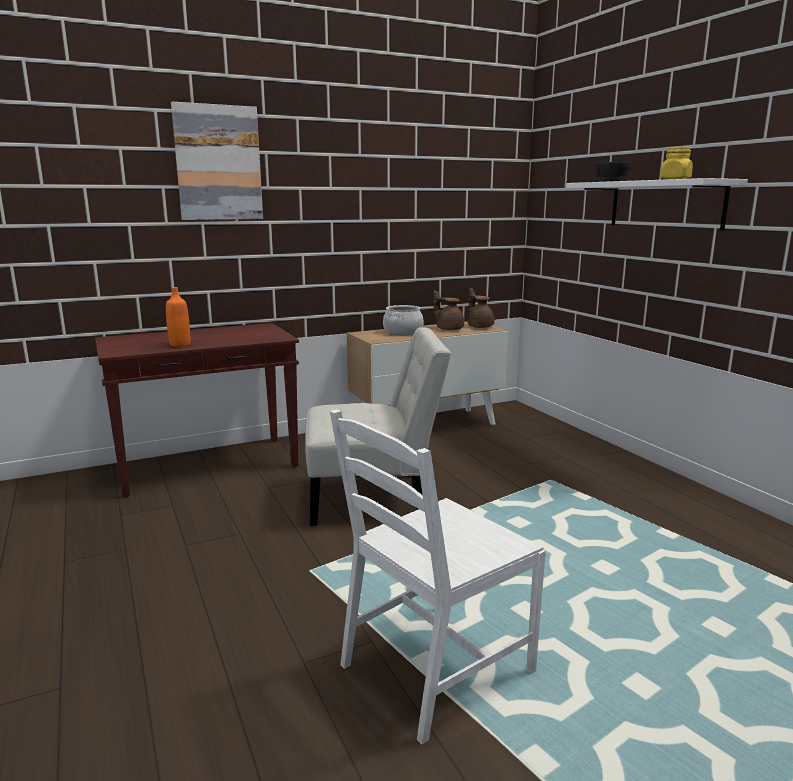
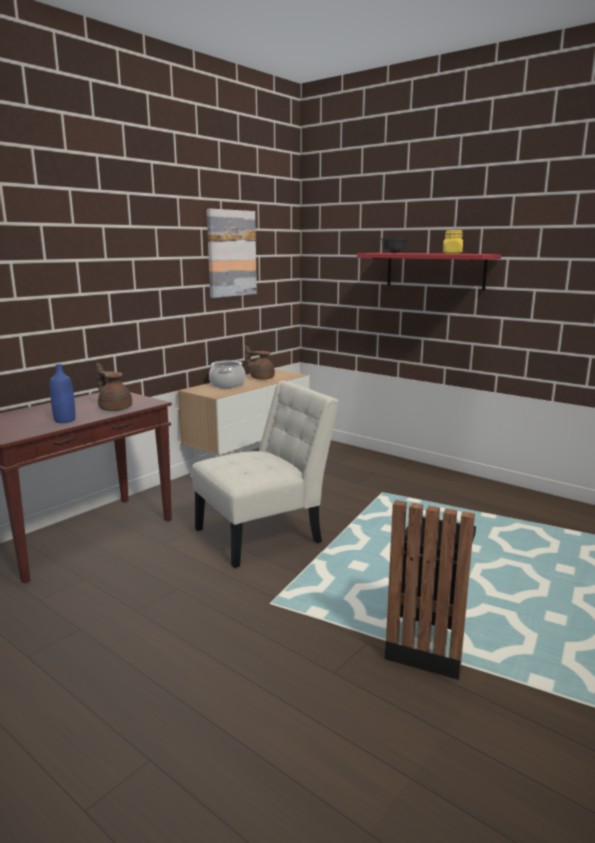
camera: 25 degrees left, 0 degrees up
orange bottle [166,287,190,347] -> blue bottle [50,364,75,423]
picture [171,102,263,220] -> picture moved to [207,209,257,298]
white chair [330,409,546,744] -> black trash can [385,500,476,680]
brown teapot [467,288,495,328] -> brown teapot moved to [96,363,132,411]
white shelf [566,178,748,230] -> red shelf [357,253,501,291]

